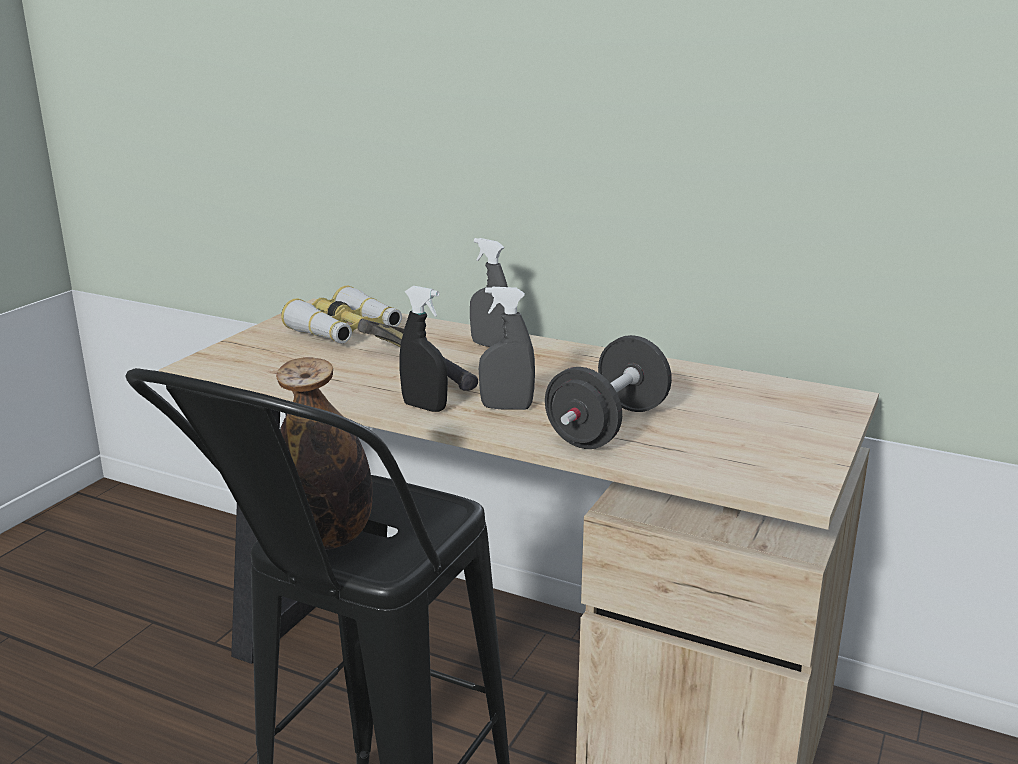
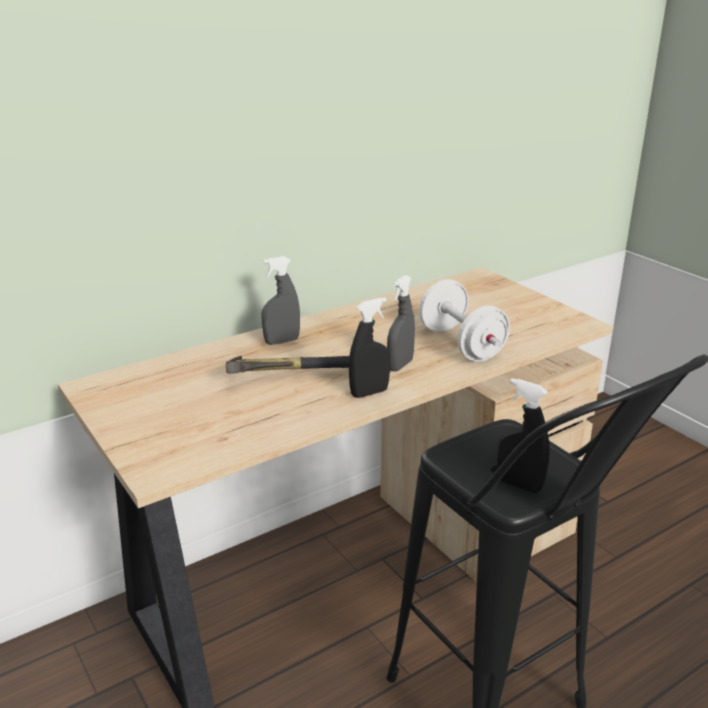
camera: 60 degrees left, 5 degrees up
bottle [276,357,373,549] -> black spray bottle [497,378,550,493]
binoculars [281,286,402,343] -> none
black dumbbell [545,335,672,449] -> white dumbbell [419,279,510,362]

